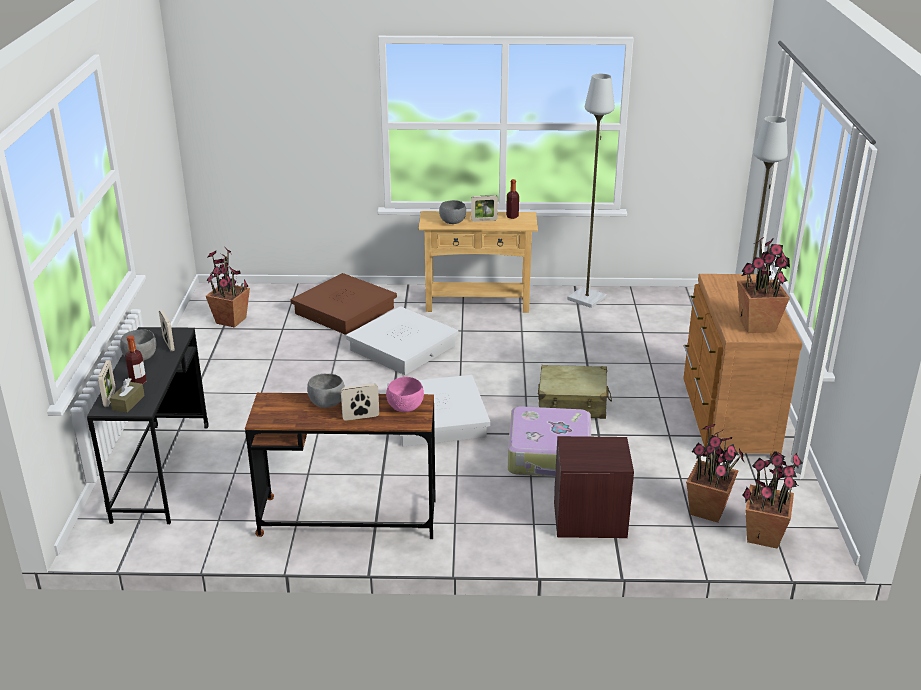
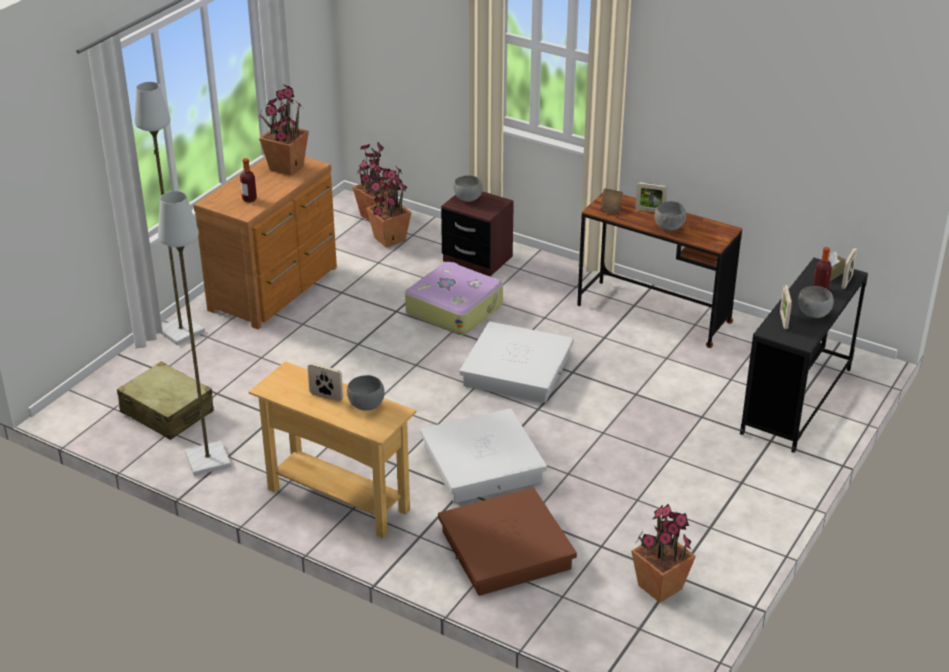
camera: 150 degrees left, 5 degrees up
pink bowl [386,377,424,412] -> brown book [601,189,623,214]
bottle [506,179,519,219] -> bottle moved to [240,158,257,203]
beige suitcase [538,365,612,419] -> beige suitcase moved to [117,361,214,440]
none -> grey bowl [454,175,482,202]

